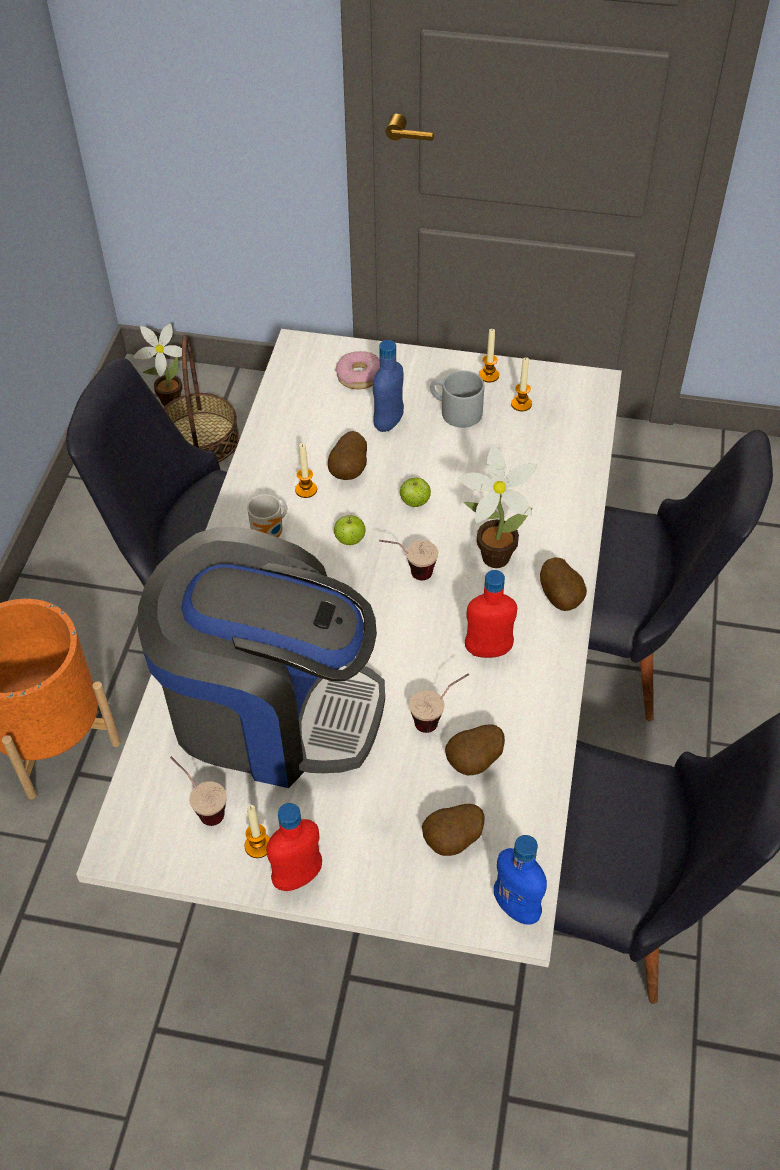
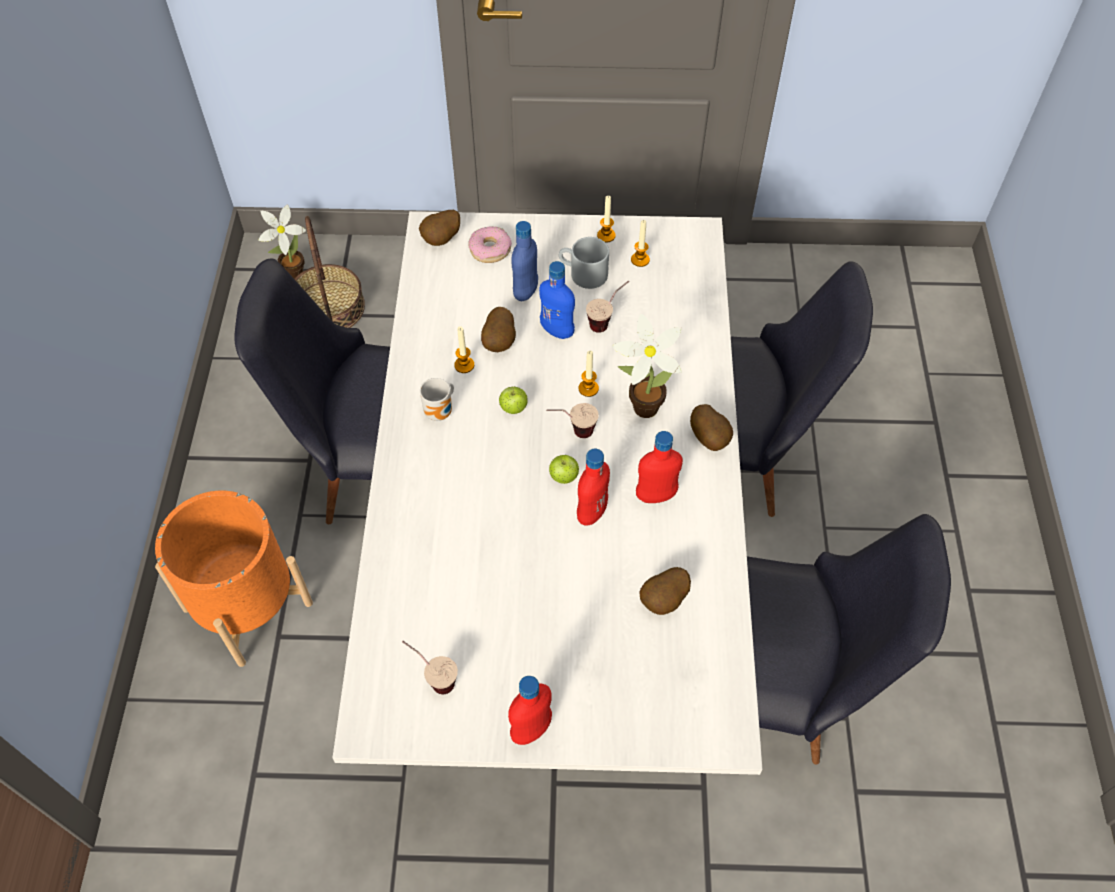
camera: 10 degrees left, 5 degrees up
coffee machine [138,527,385,788] -> none
candle [245,805,270,858] -> candle moved to [579,351,599,397]
apple [400,478,431,507] -> apple moved to [549,455,579,484]
cup [409,673,469,733] -> cup moved to [586,280,629,333]
potato [422,804,484,856] -> potato moved to [419,210,460,246]
blue bottle [494,835,547,924] -> blue bottle moved to [539,261,575,339]
none -> red bottle [577,449,610,526]

